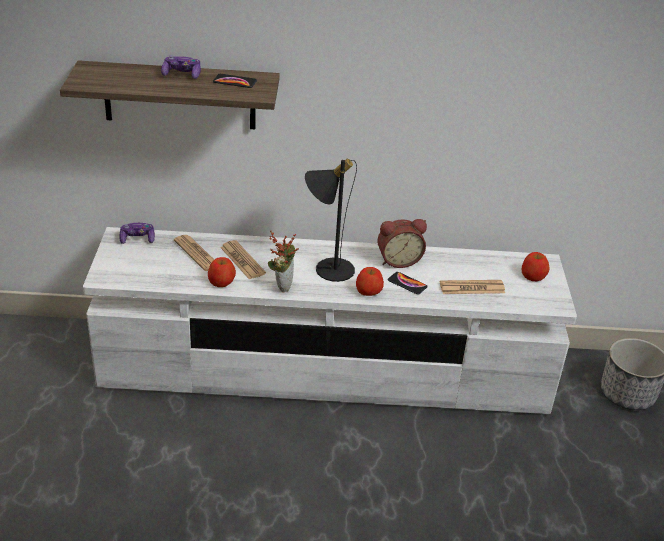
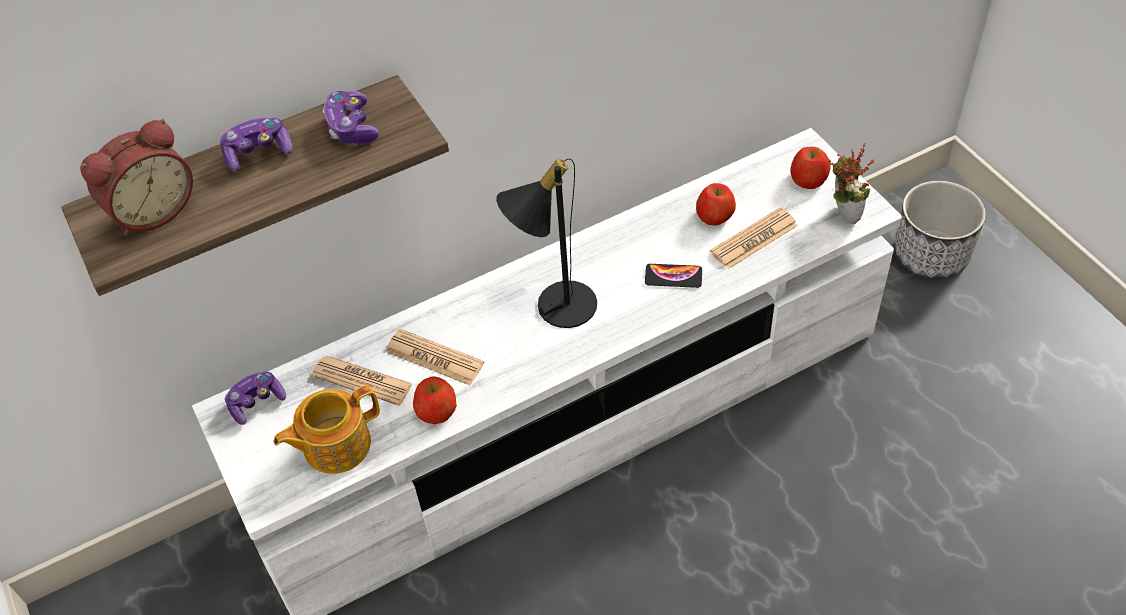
camera: 25 degrees left, 15 degrees up
phone [213,74,257,88] -> game controller [323,91,379,144]
potted plant [268,230,299,292] -> potted plant moved to [828,143,874,224]
apple [356,267,384,296] -> apple moved to [696,183,736,226]
alarm clock [377,219,427,268] -> alarm clock moved to [80,119,193,235]
none -> teapot [274,385,380,474]

